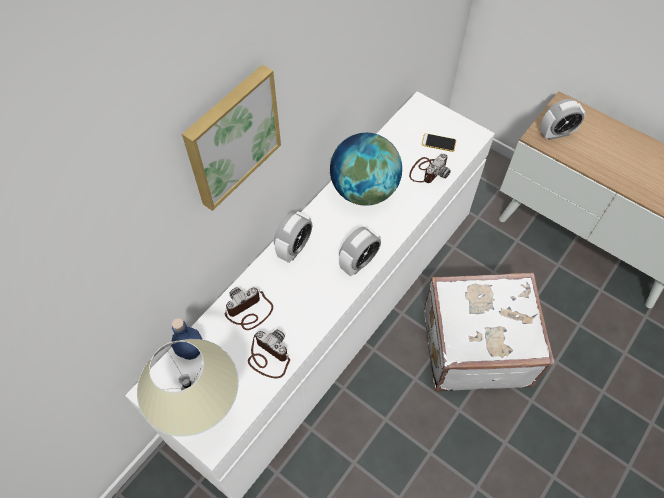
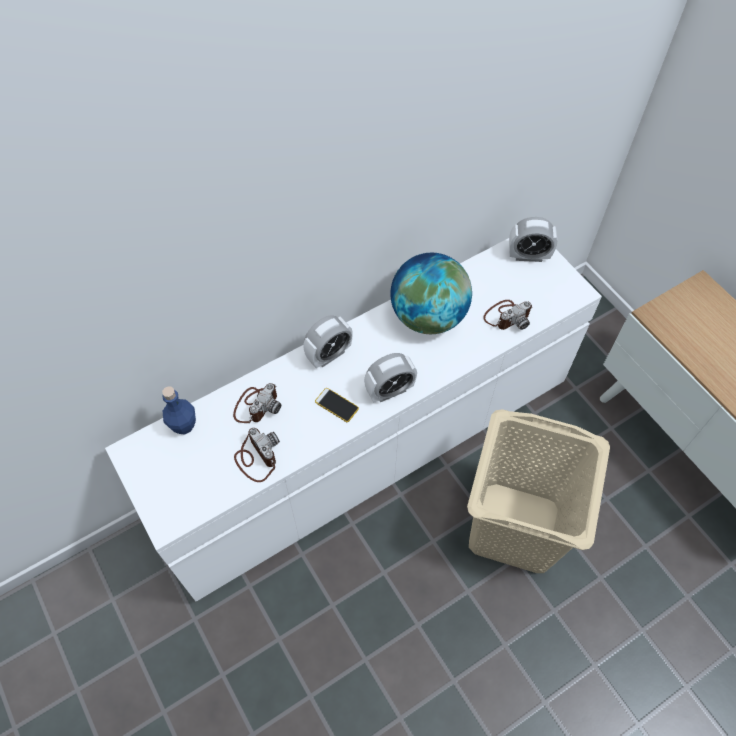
camera: 20 degrees right, 0 degrees up
beige table lamp [137,339,239,437] -> none
picture [182,64,281,211] -> none
camera [225,288,273,330] -> camera turned 135 degrees clockwise [233,383,281,423]
phone [422,133,456,152] -> phone moved to [315,388,359,422]
white suitcase [424,272,555,392] -> beige laundry basket [467,409,610,573]
alarm clock [540,99,586,140] -> alarm clock moved to [509,217,557,262]

